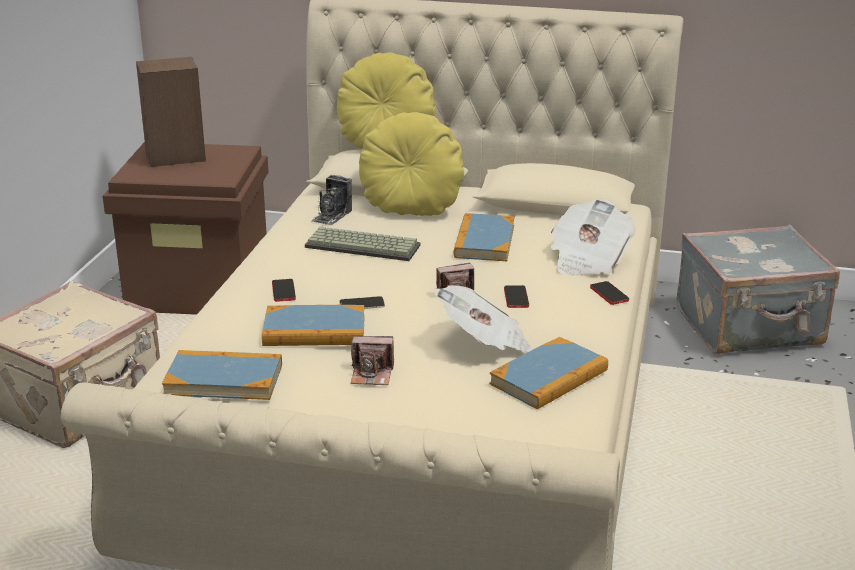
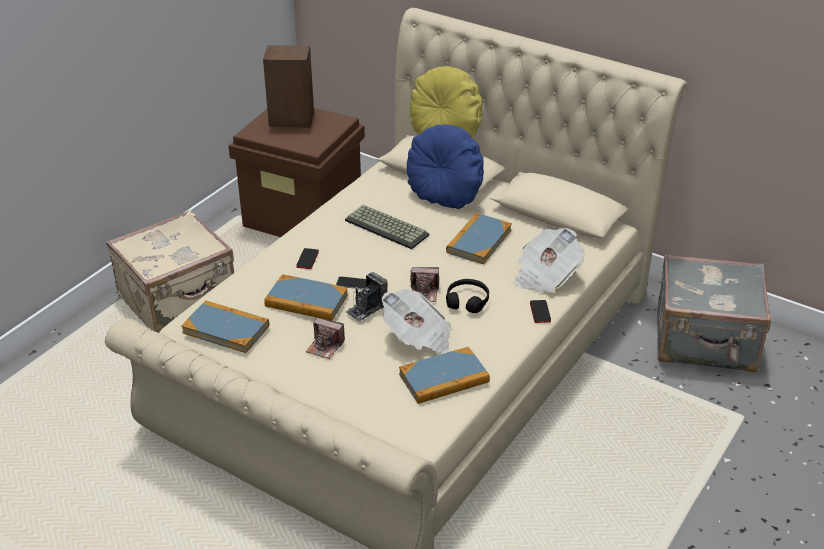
camera: 20 degrees right, 10 degrees up
camera [312,175,352,225] -> camera moved to [346,272,388,321]
yellow pillow [359,112,464,216] -> blue pillow [407,124,484,209]
phone [504,285,529,308] -> black headphones [446,279,489,313]

